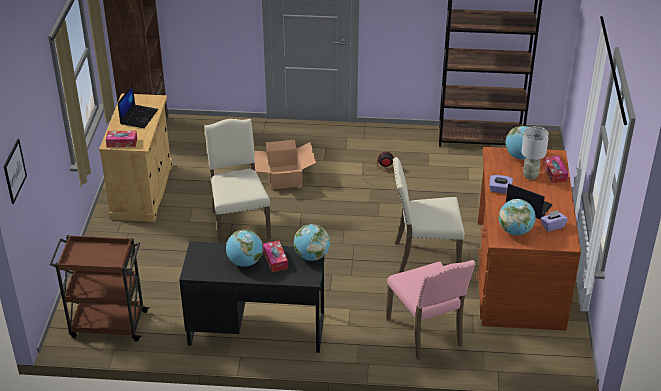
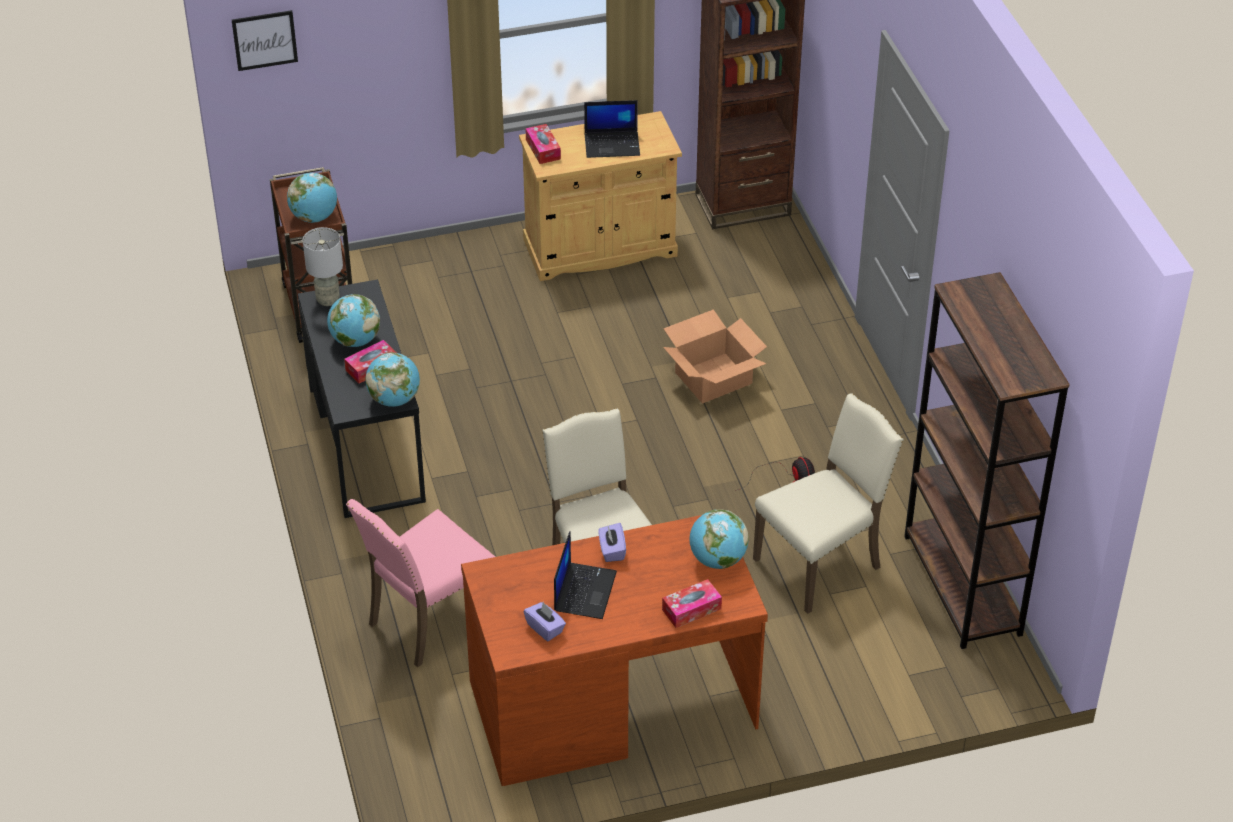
camera: 70 degrees right, 5 degrees up
beige chair [204,119,271,243] -> beige chair moved to [753,394,904,614]
globe [499,199,536,235] -> globe moved to [287,173,337,223]
grey table lamp [521,126,549,180] -> grey table lamp moved to [303,227,343,306]

